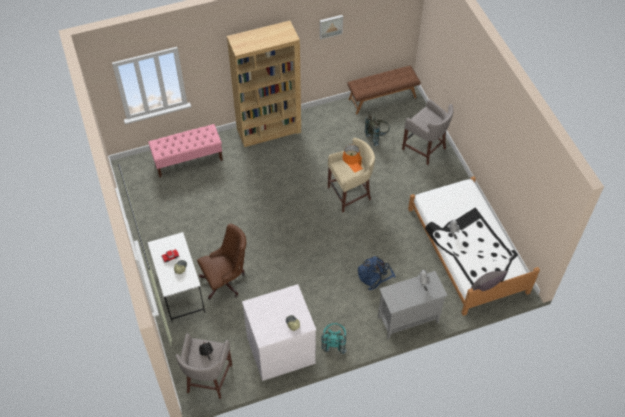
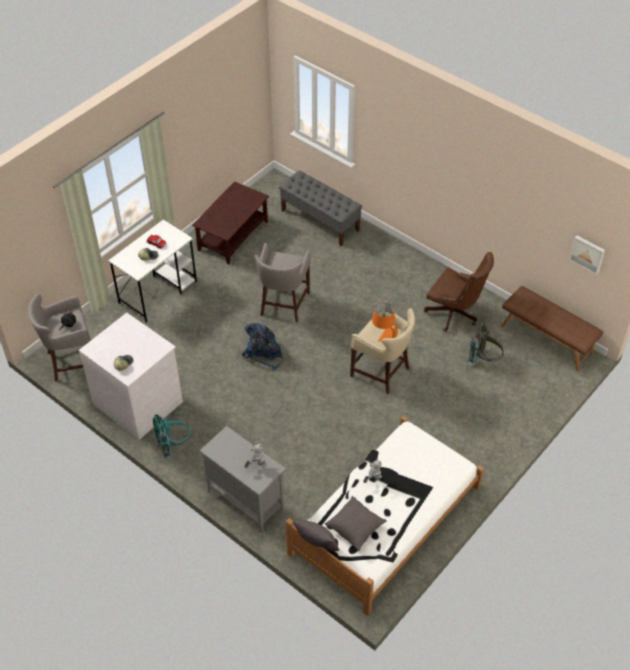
camera: 60 degrees right, 5 degrees down
pink bench [148,124,223,178] -> grey bench [279,170,362,246]
brown office chair [197,224,246,299] -> brown office chair moved to [424,252,494,332]
brown bookcase [227,21,301,147] -> none
picture [320,15,343,40] -> picture moved to [569,236,605,275]
blue backpack [358,256,395,290] -> blue backpack moved to [241,323,283,371]
grey stool [402,99,453,165] -> grey stool moved to [255,243,311,322]
none -> brown coffee table [192,181,269,265]
none -> grey pillow [325,496,387,551]

